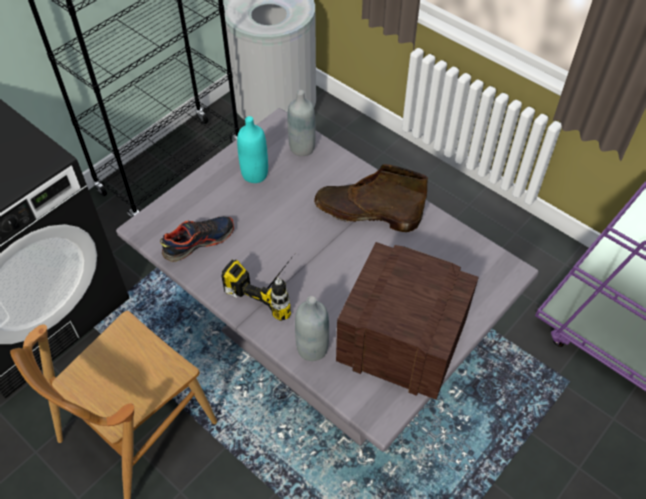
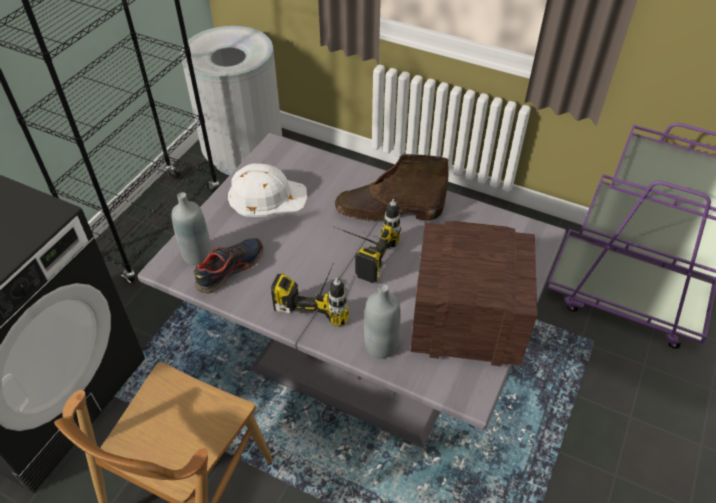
camera: 15 degrees left, 5 degrees down
turquoise bottle [237,116,268,183] -> white hard hat [228,163,307,217]
grey bottle [288,90,316,156] -> grey bottle moved to [171,192,211,266]
none -> power drill [332,199,401,283]

